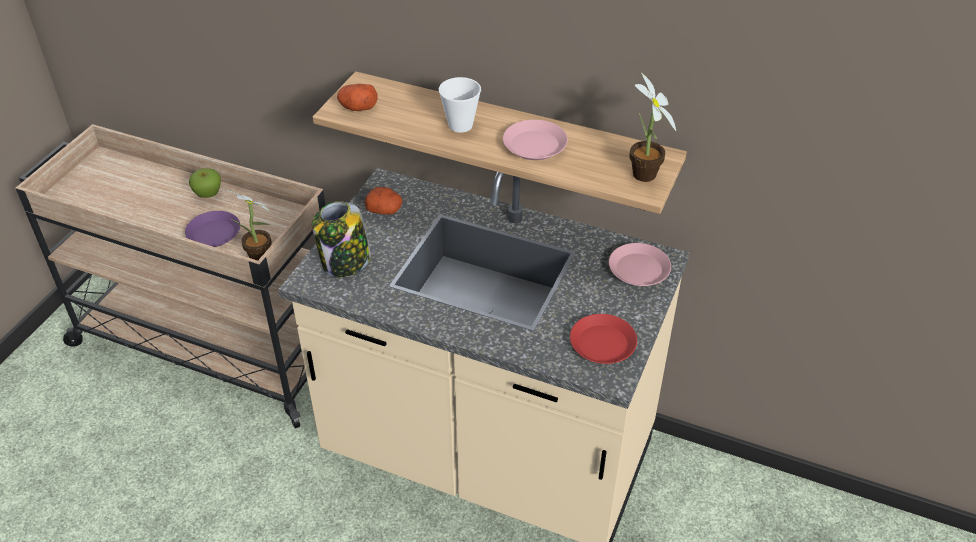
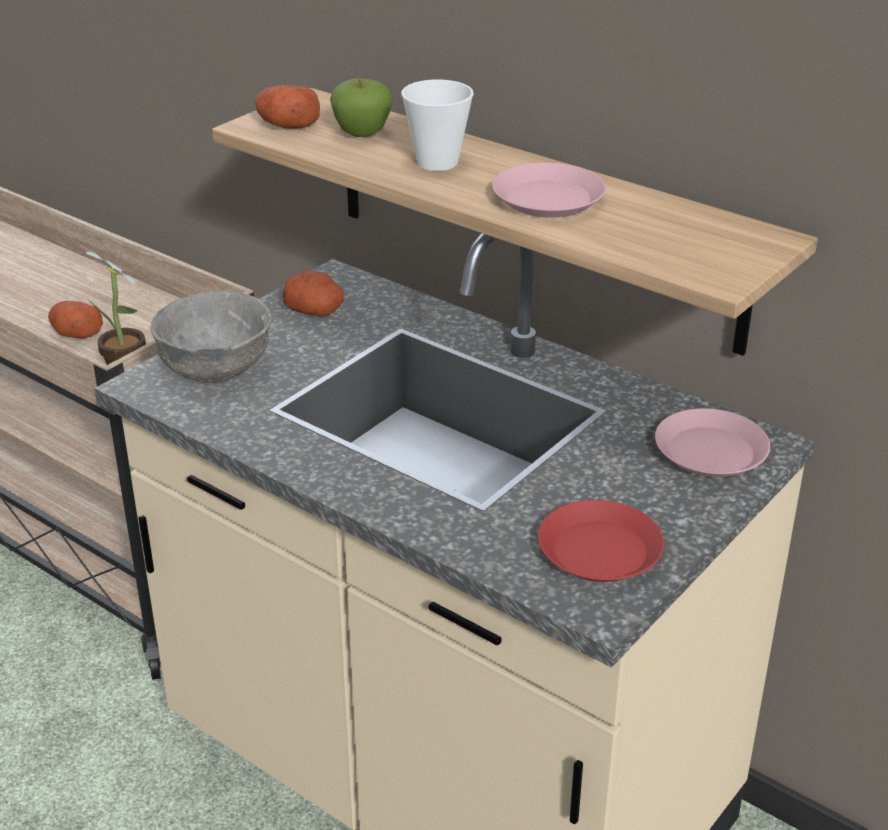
camera: 15 degrees right, 10 degrees down
purple plate [185,211,240,247] -> potato [48,301,103,339]
apple [189,168,221,198] -> apple moved to [330,78,393,137]
jar [312,201,371,277] -> grey bowl [150,290,272,383]
potted plant [629,72,676,182] -> none

